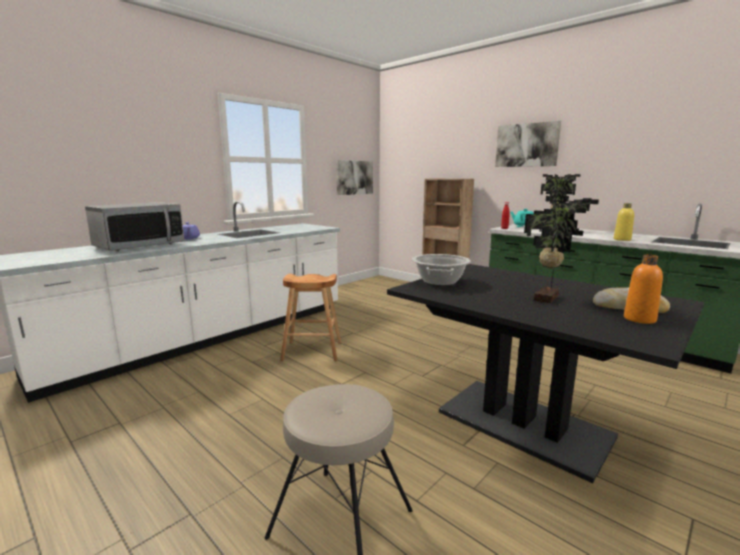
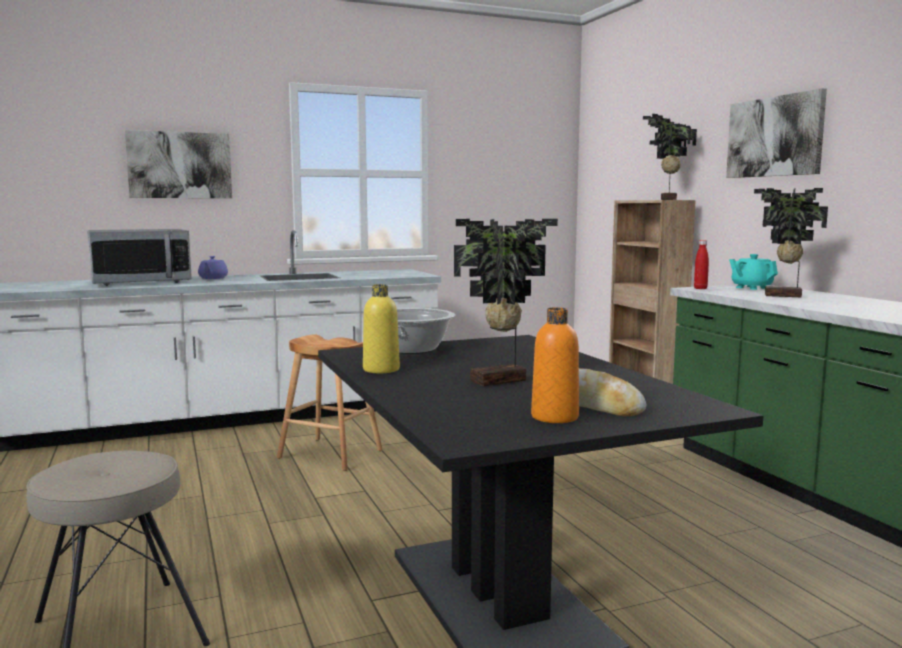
camera: 25 degrees right, 5 degrees down
picture [336,160,373,195] -> picture moved to [125,130,232,198]
yellow bottle [614,203,634,241] -> yellow bottle moved to [363,284,400,373]
none -> potted plant [643,114,697,200]

